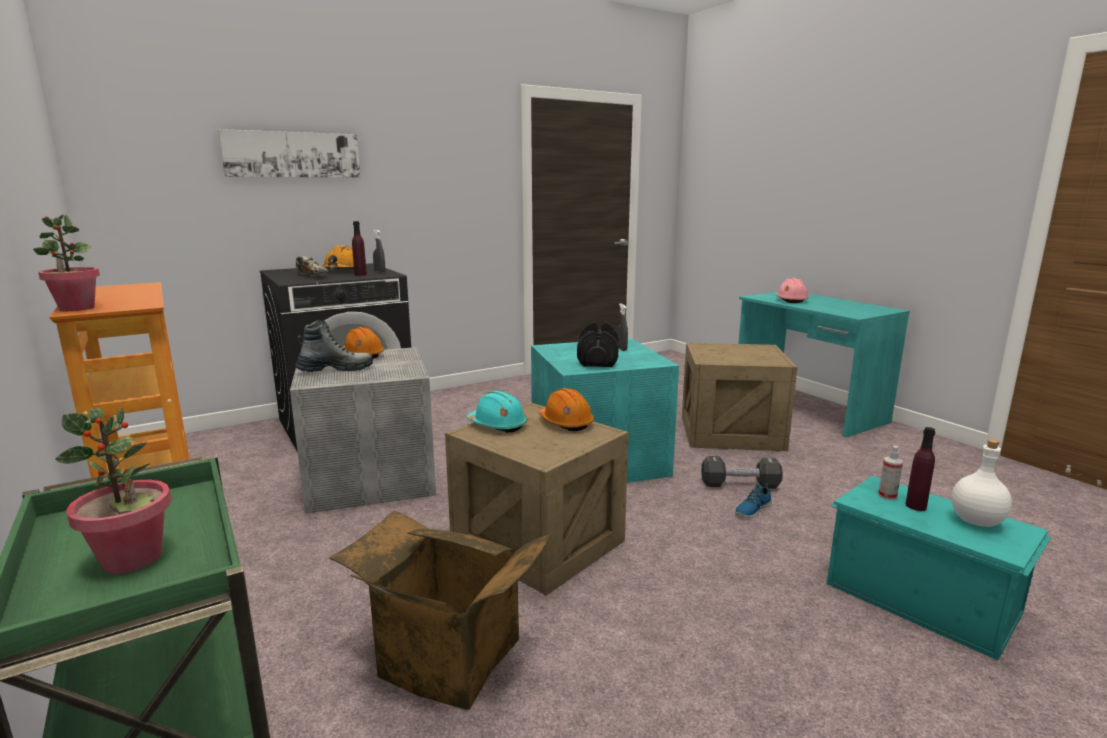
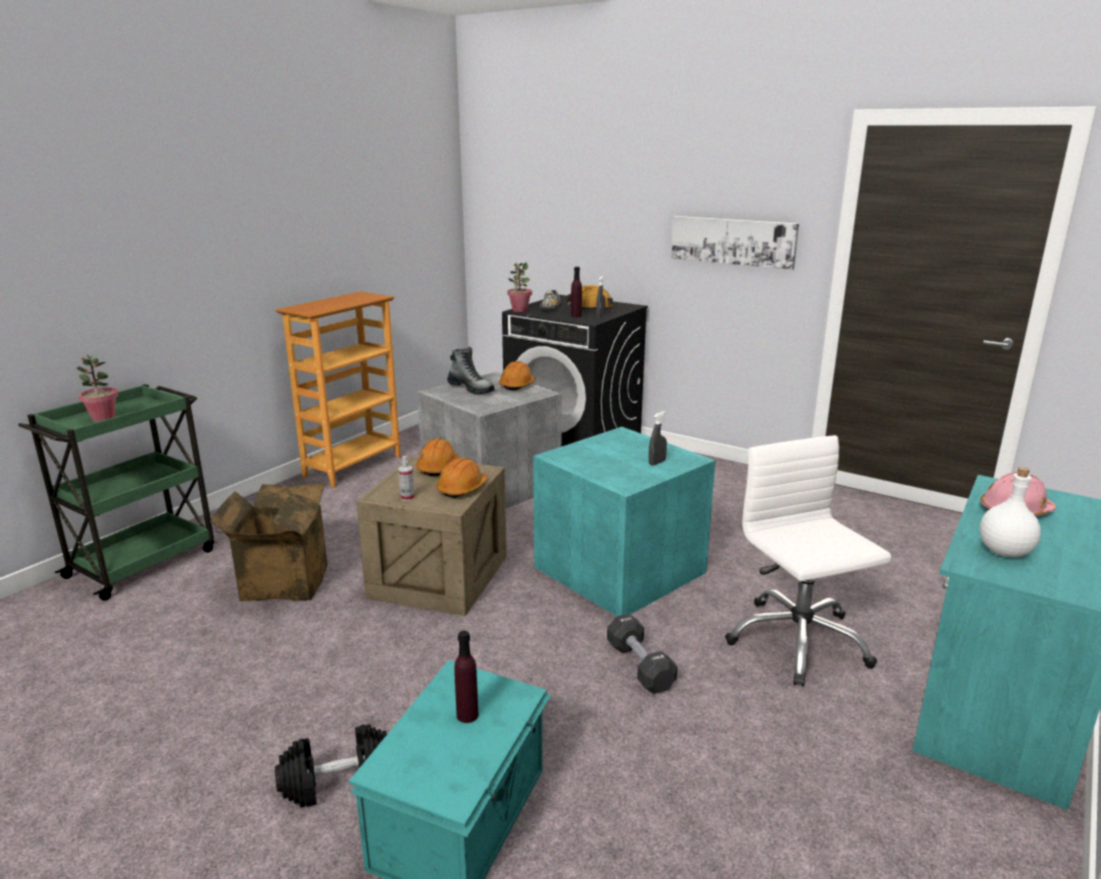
camera: 65 degrees right, 5 degrees up
potted plant [33,215,100,311] -> potted plant moved to [507,263,532,312]
picture [218,129,360,178] -> picture moved to [671,216,799,270]
turquoise hard hat [467,391,527,433] -> orange hard hat [416,438,459,476]
black dumbbell [577,321,619,367] -> black dumbbell moved to [275,724,387,808]
crate [682,343,798,451] -> white office chair [725,435,891,687]
shoe [735,483,772,518] -> none
spray bottle [878,445,903,500] -> spray bottle moved to [398,456,415,501]
white bottle [951,439,1012,527] -> white bottle moved to [980,467,1041,557]

